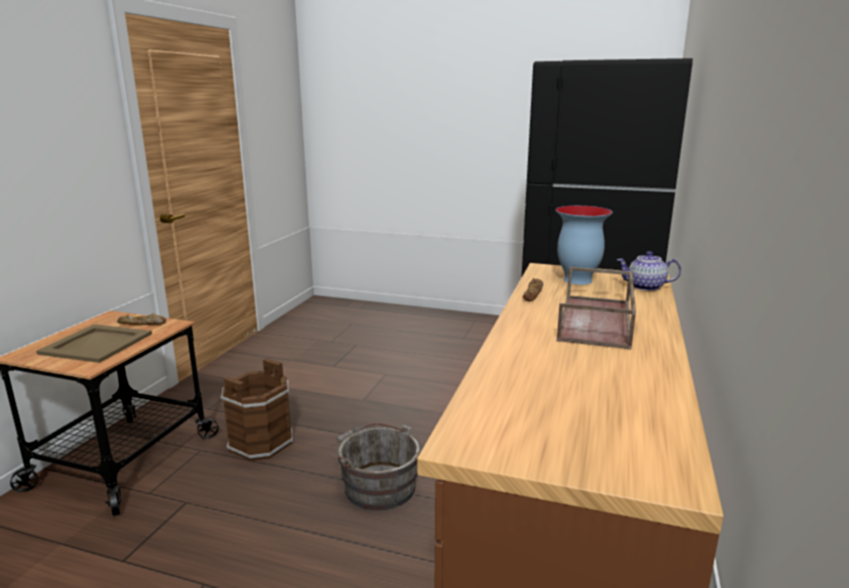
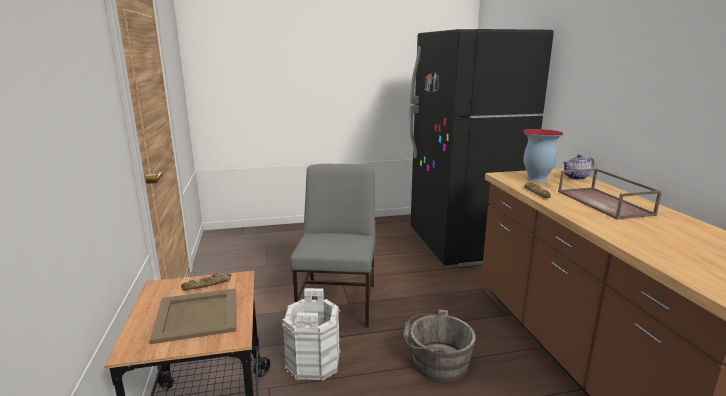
camera: 30 degrees left, 0 degrees up
brown bucket [220,358,293,461] -> white bucket [282,288,341,381]
none -> grey chair [290,164,376,328]

